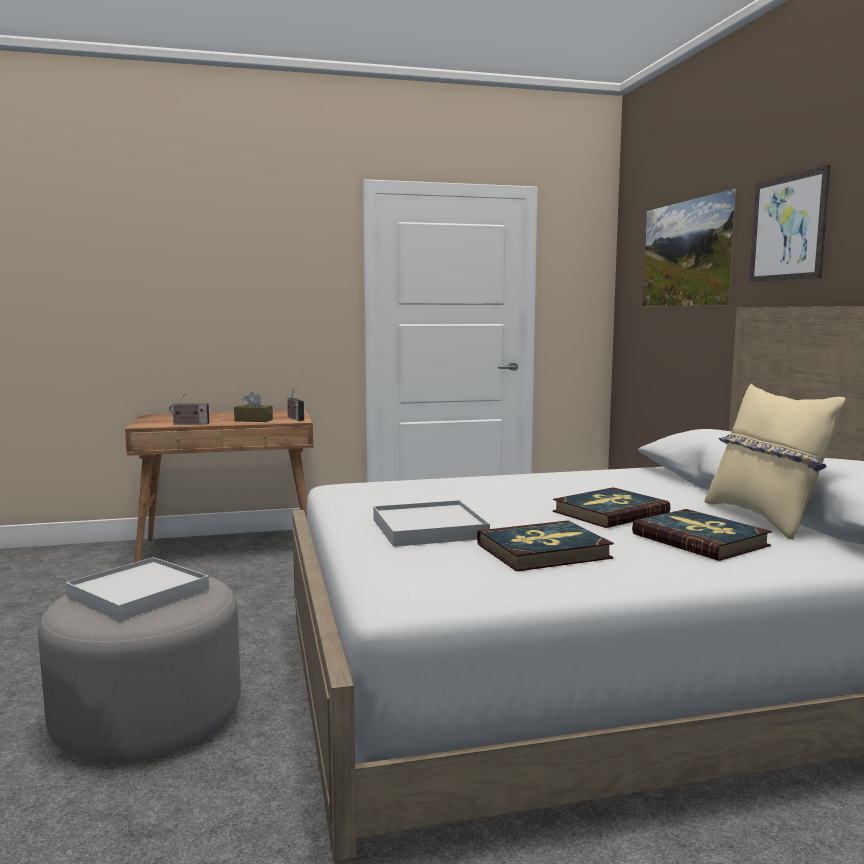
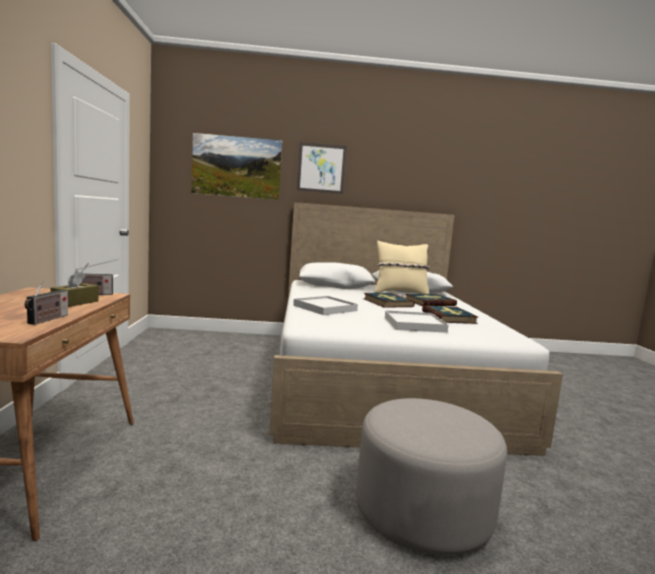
camera: 80 degrees left, 0 degrees up
white tray [65,557,209,621] -> white tray moved to [293,296,358,315]

